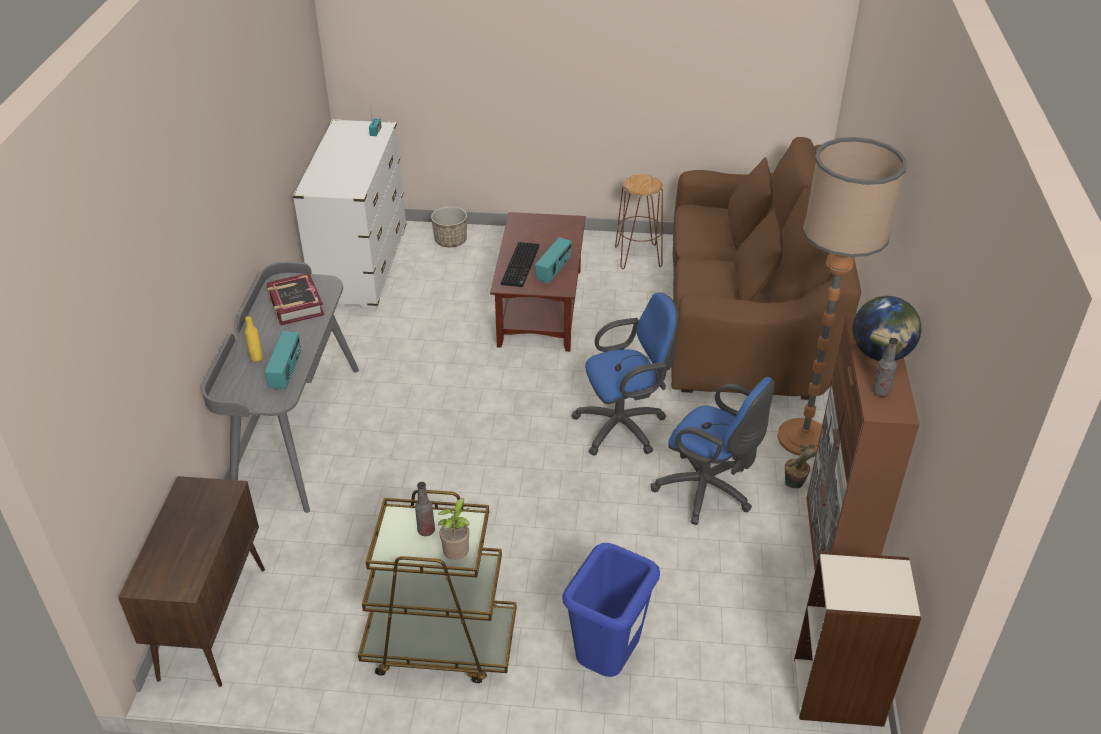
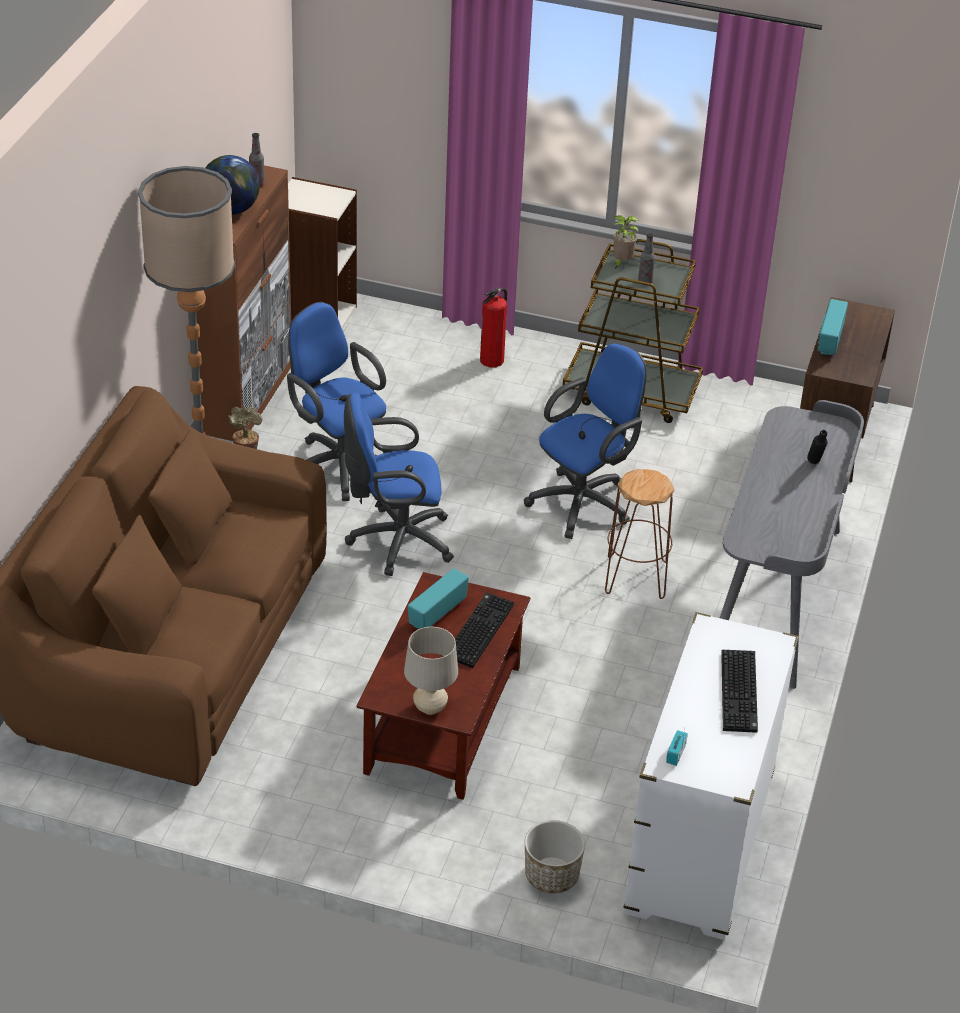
camera: 170 degrees left, 0 degrees up
yellow bottle [245,315,263,362] -> black bottle [807,430,828,464]
radio [265,331,301,390] -> radio moved to [818,299,848,355]
book [267,273,324,325] -> none
blue trash can [562,543,660,677] -> fire extinguisher [480,287,508,367]
brown stool [615,175,663,269] -> brown stool moved to [605,469,675,599]
none -> beige table lamp [404,627,458,715]
none -> blue office chair [524,343,646,539]
none -> keyboard [721,650,758,733]

